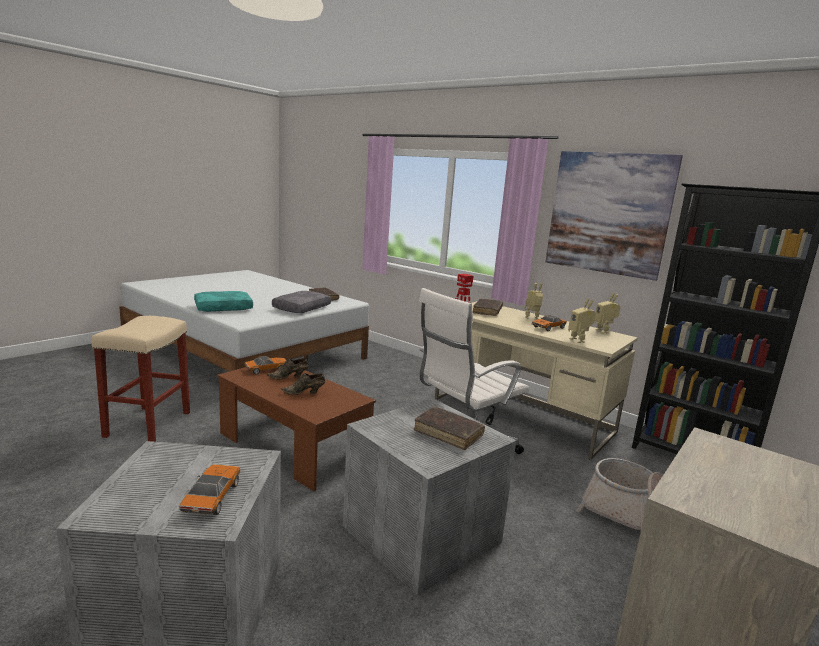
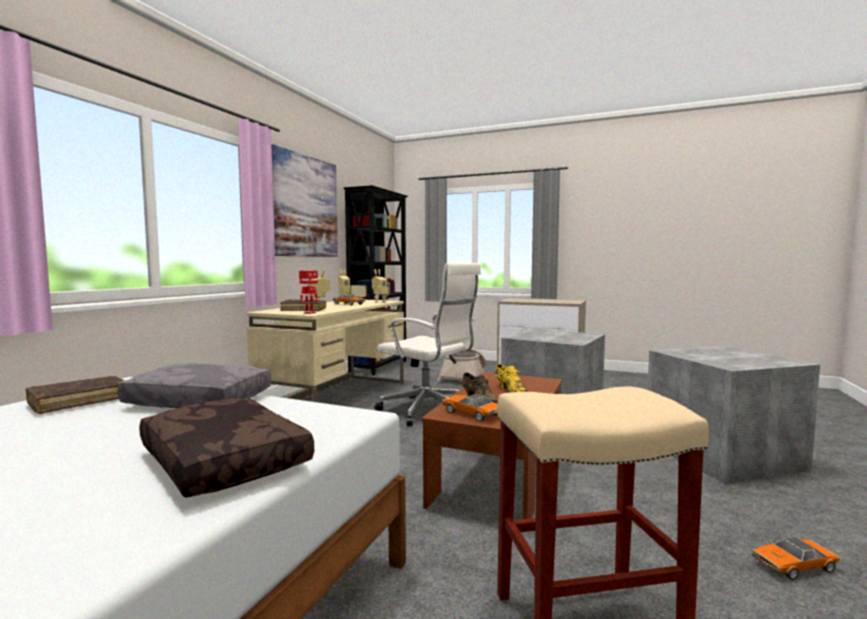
camera: 105 degrees left, 10 degrees down
toy car [178,464,240,515] -> toy car moved to [752,537,840,580]
turquoise pillow [194,291,253,312] -> brown pillow [139,398,314,498]
brown shoe [281,373,325,395] -> yellow shoe [495,364,528,392]
brown book [414,407,485,450] -> none

